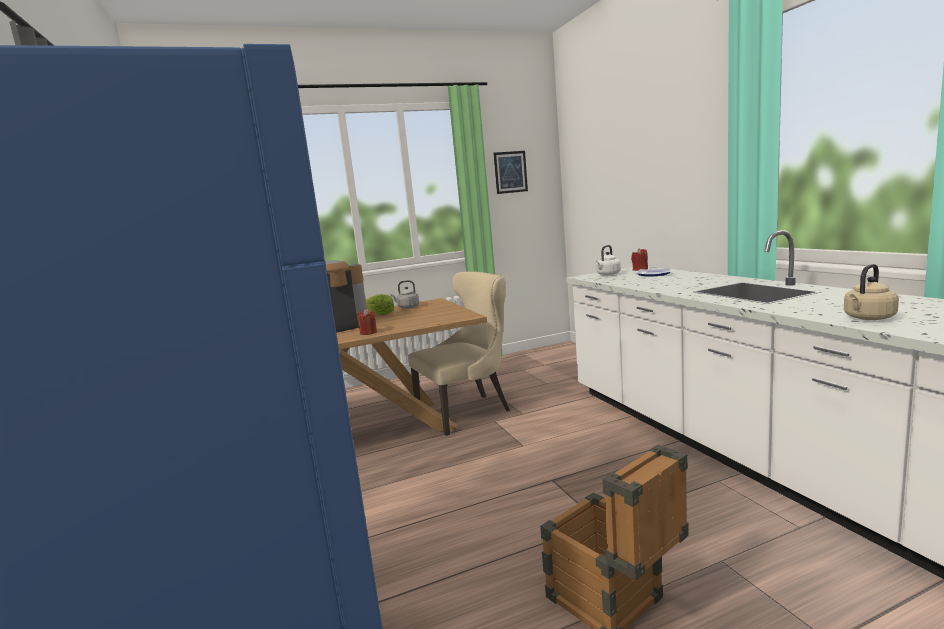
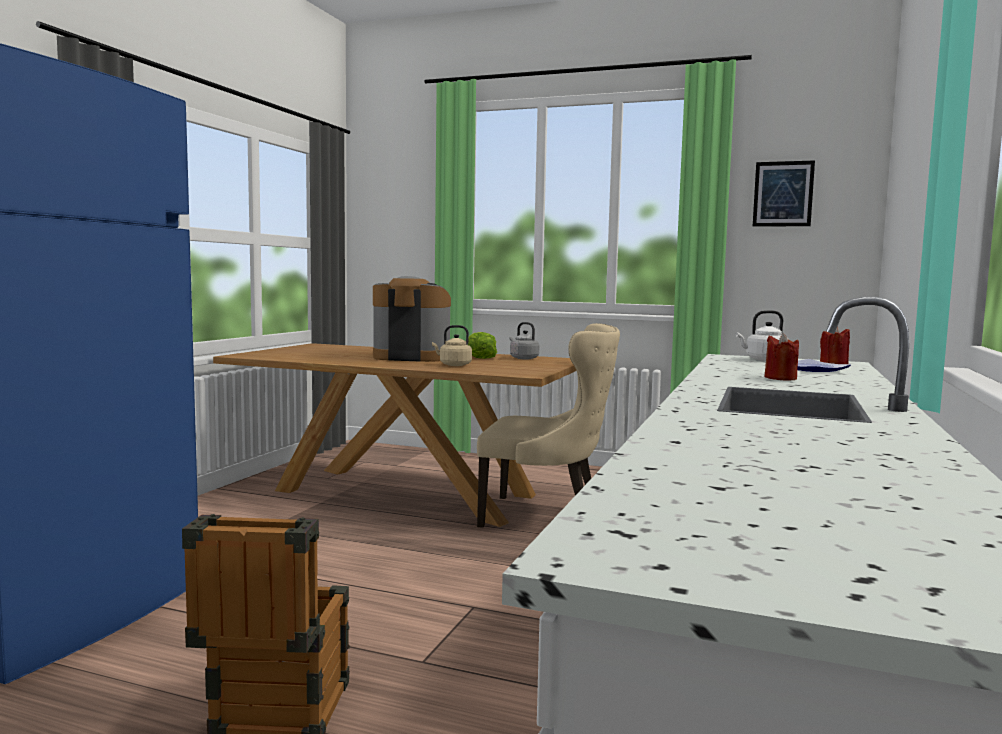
camera: 40 degrees right, 5 degrees down
red candle [358,309,377,335] -> red candle moved to [764,333,799,380]
beige kettle [844,264,899,320] -> beige kettle moved to [432,325,472,366]

